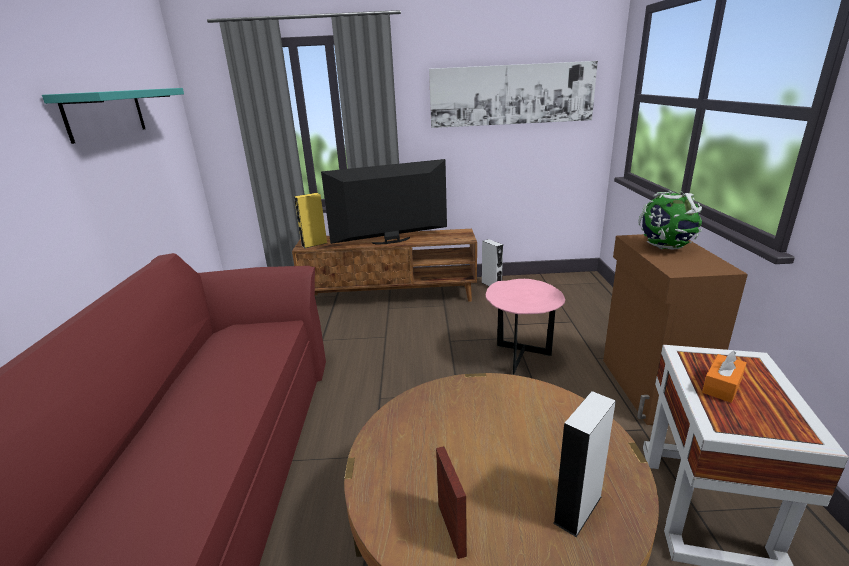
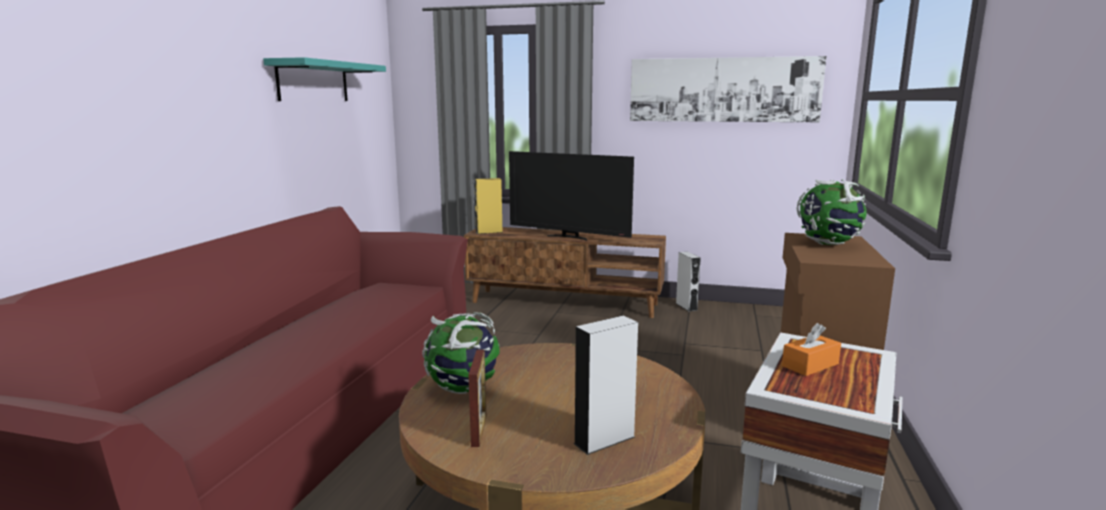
camera: 15 degrees right, 10 degrees down
television [321,159,447,245] -> television turned 150 degrees counterclockwise [509,151,634,241]
pink side table [486,279,565,375] -> none
none -> globe [422,312,500,394]

